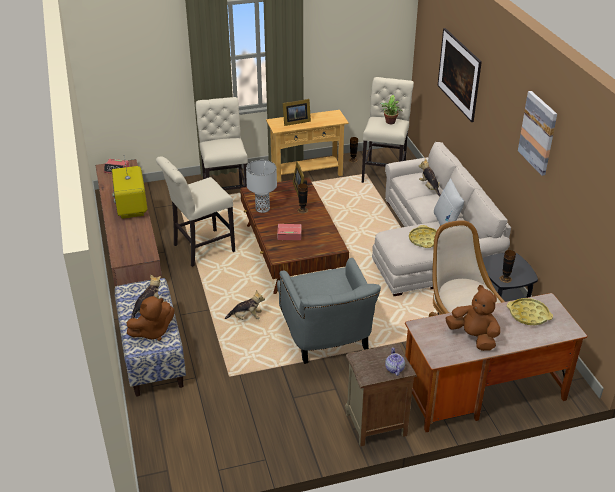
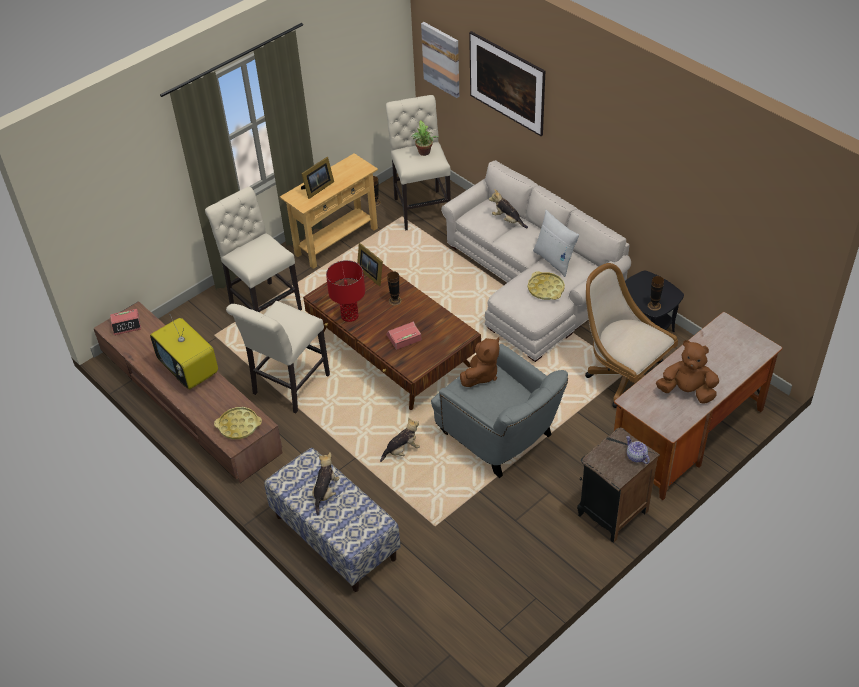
camera: 25 degrees left, 10 degrees up
brown plush toy [127,296,174,341] -> brown plush toy moved to [460,337,500,387]
white table lamp [246,160,277,213] -> red table lamp [326,260,365,322]
beige nightstand [345,344,417,447] -> black nightstand [577,428,660,543]
yellow tray [507,298,553,325] -> yellow tray moved to [214,407,262,439]
picture [518,91,557,176] -> picture moved to [421,22,459,98]

